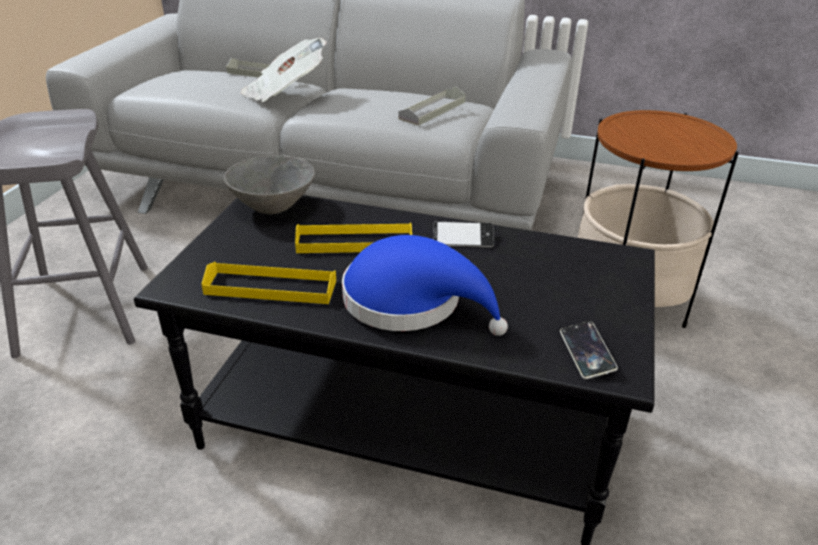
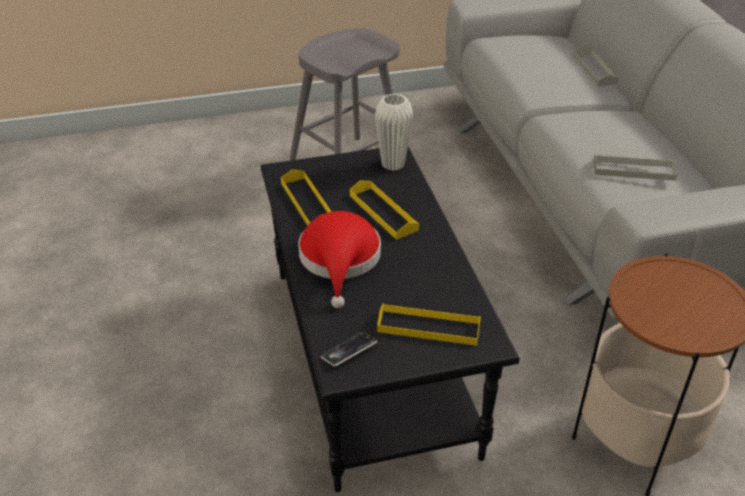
camera: 60 degrees right, 5 degrees up
grey bowl [224,155,315,214] -> white vase [375,94,413,171]
newspaper [241,38,327,102] -> none
blue hat [342,235,508,336] -> red hat [298,211,381,309]
phone [433,221,494,248] -> none
none -> yellow tray [377,303,481,346]

